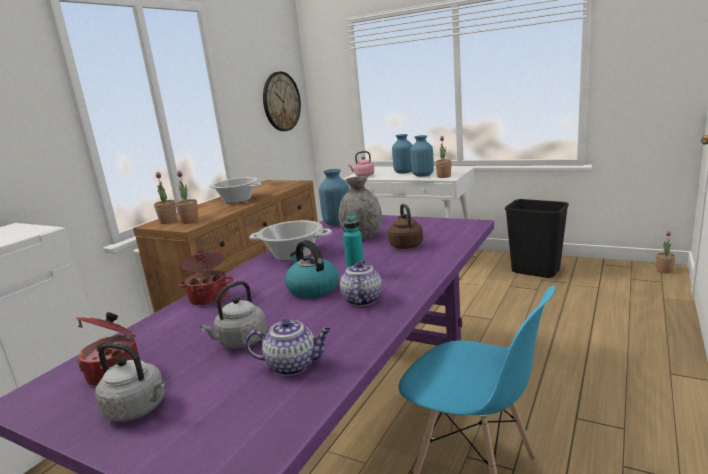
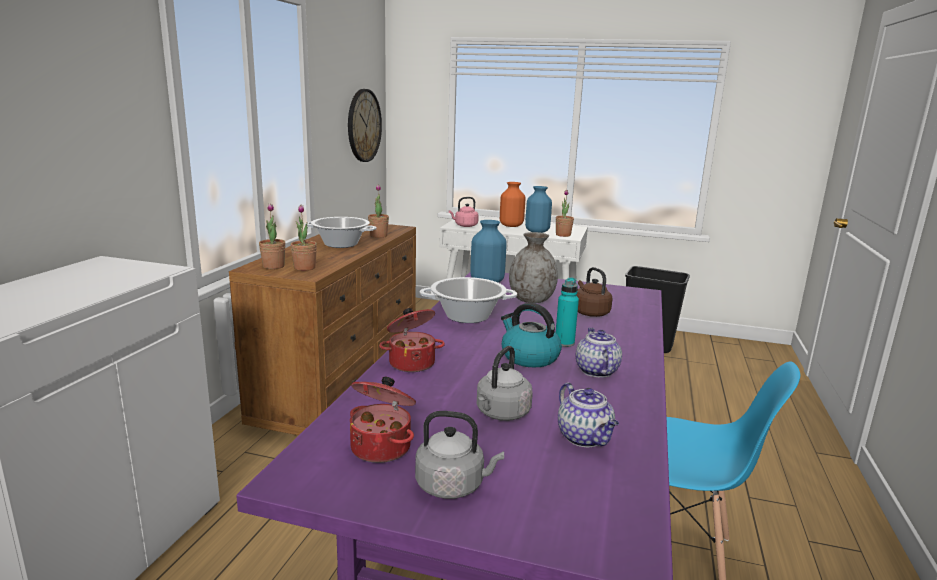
camera: 15 degrees left, 0 degrees up
teapot [245,319,331,376] -> teapot turned 75 degrees clockwise [558,383,619,447]
blue vase [392,134,413,174] -> orange vase [500,182,525,227]
potted plant [656,231,676,273] -> potted plant moved to [368,185,389,238]

